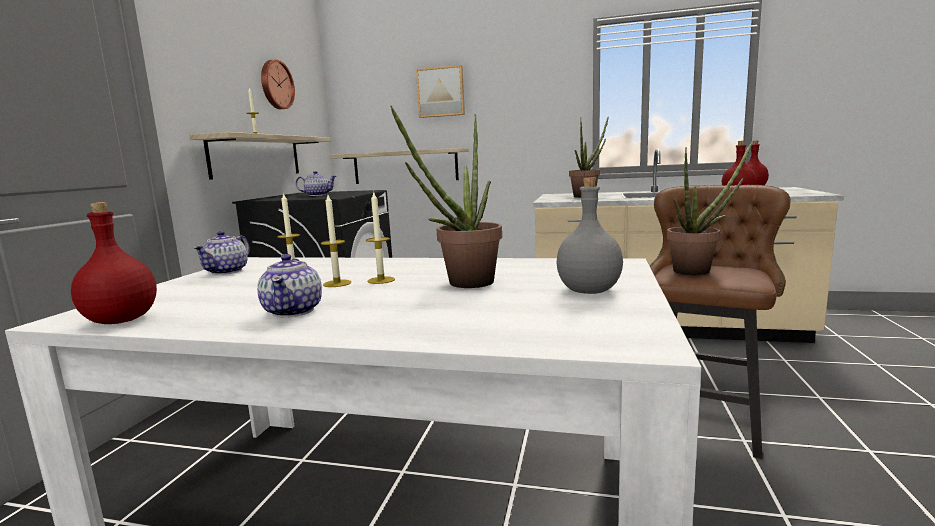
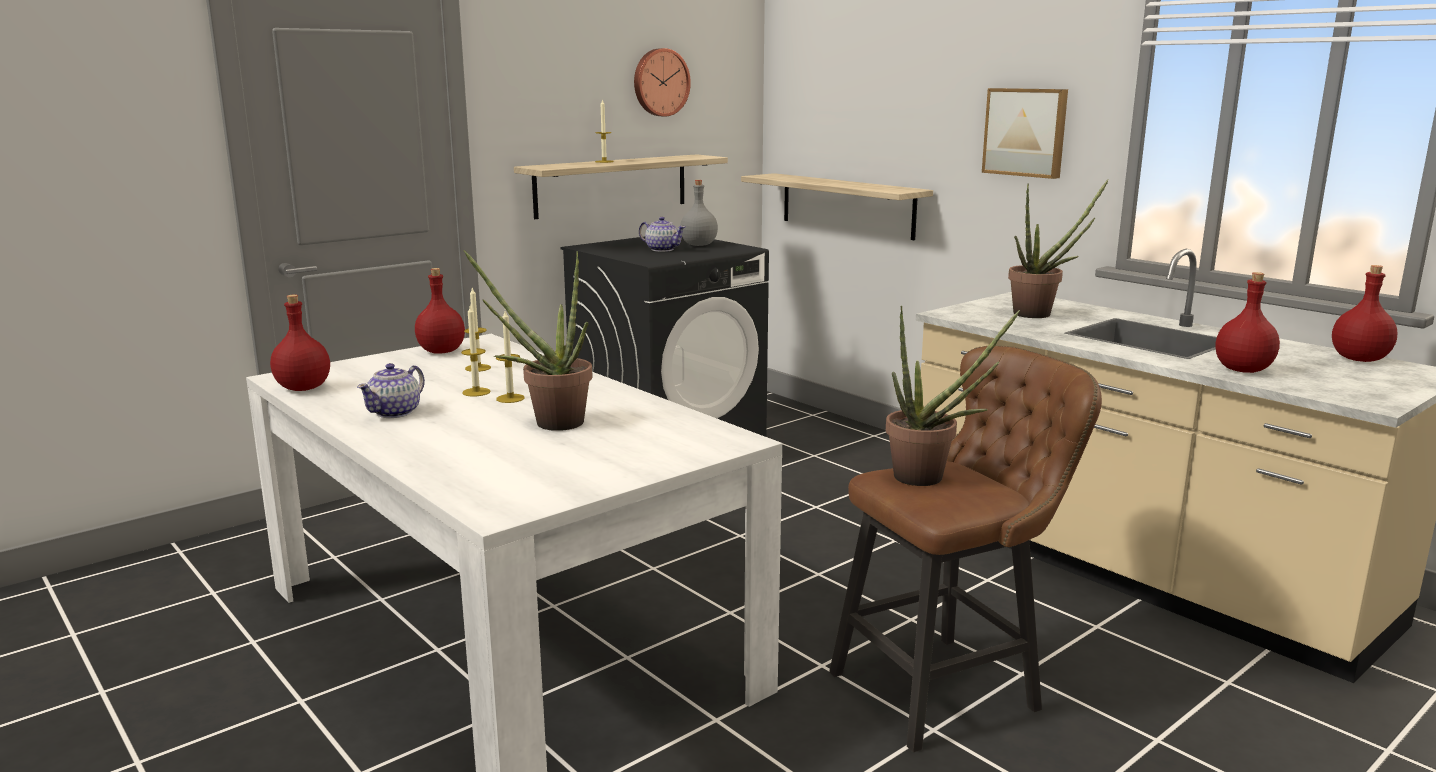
camera: 35 degrees right, 5 degrees up
teapot [193,231,250,275] -> red bottle [415,268,465,354]
picture [416,65,465,118] -> picture moved to [982,88,1068,179]
grey bottle [556,178,623,294] -> grey bottle moved to [680,180,718,246]

